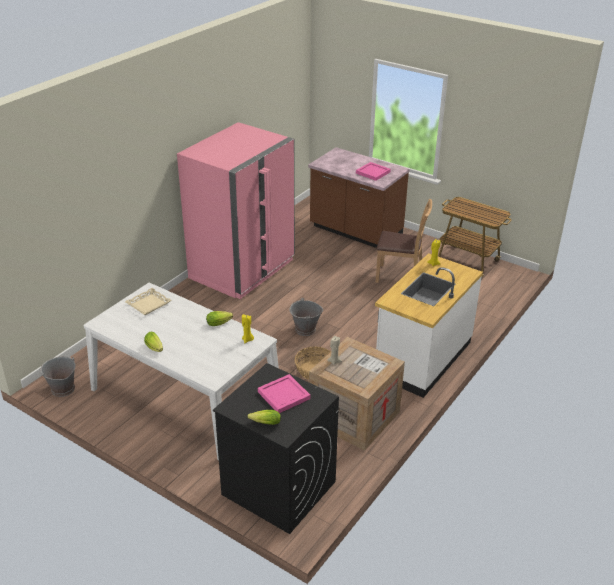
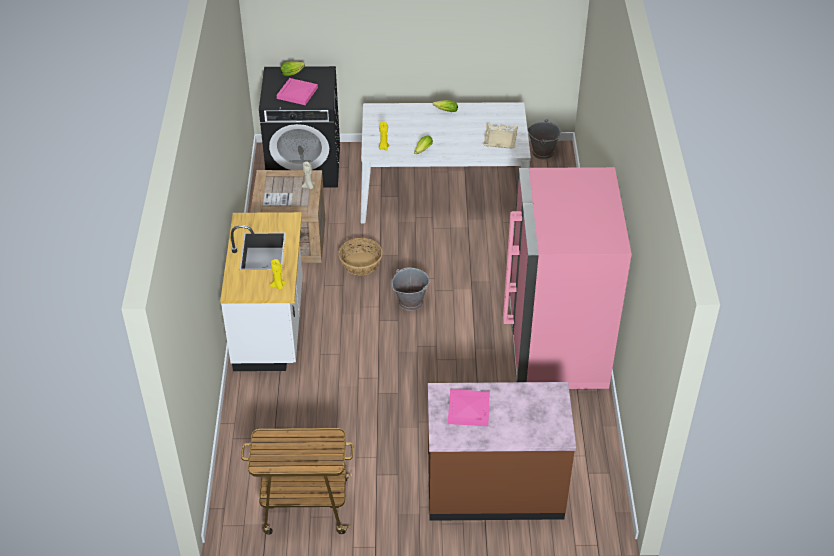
camera: 145 degrees right, 10 degrees up
brown chair [376,199,432,283] -> none

